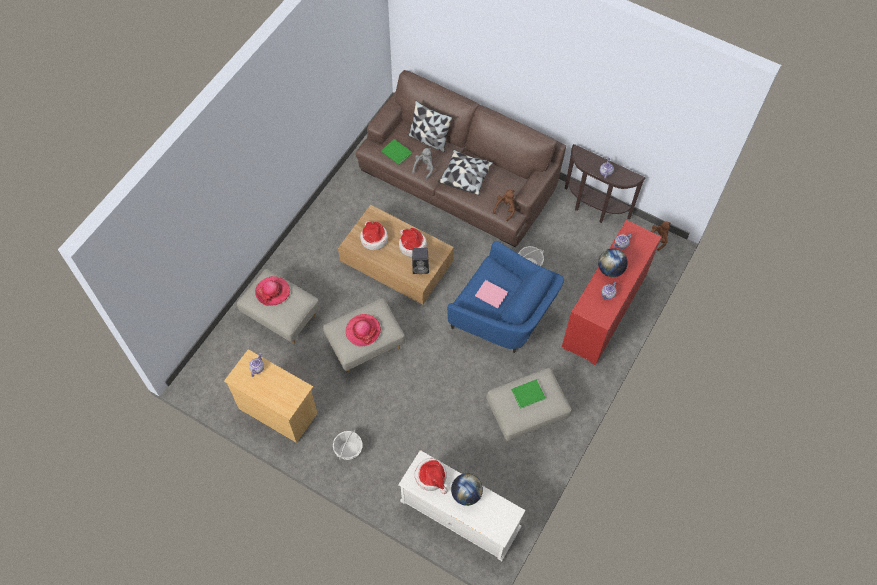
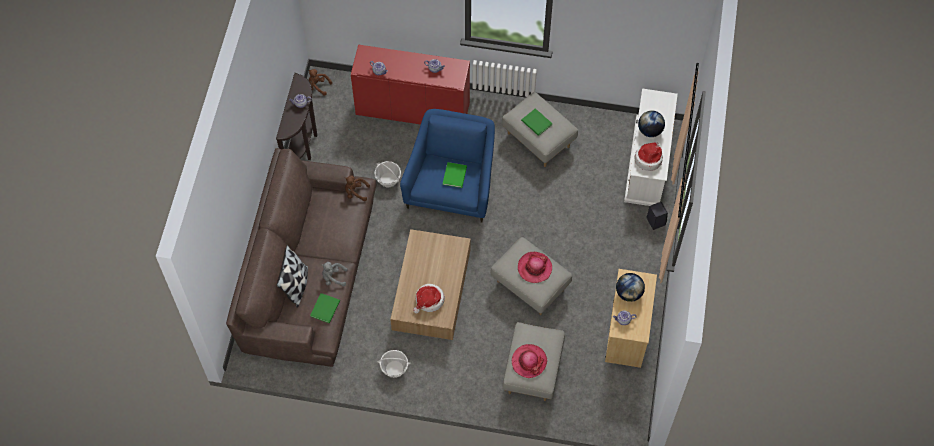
camera: 110 degrees left, 0 degrees up
basket [333,430,363,460] -> basket moved to [377,350,410,378]
hat [399,228,427,257] -> none
black speaker [412,248,429,274] -> black speaker moved to [646,202,668,230]
pillow [438,150,493,195] -> none
pink book [475,280,508,308] -> green book [443,162,467,188]
globe [598,248,628,277] -> globe moved to [616,273,645,302]

